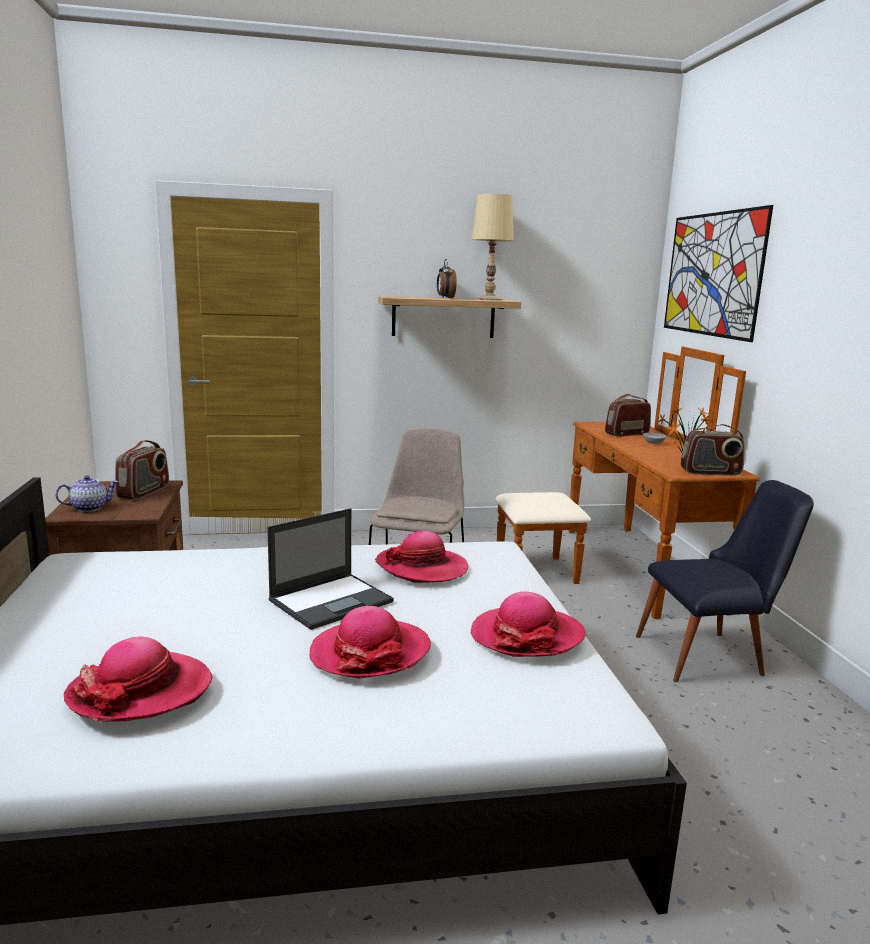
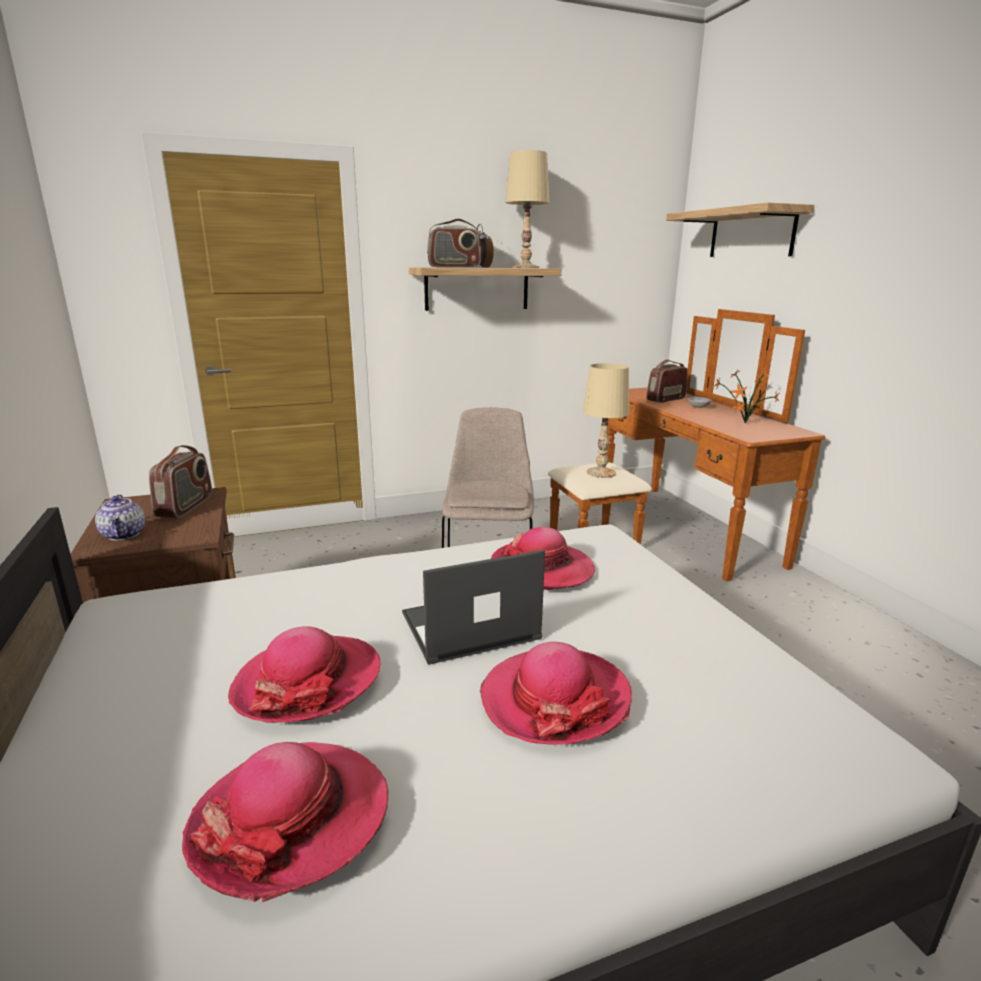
camera: 10 degrees left, 5 degrees up
teapot [55,475,119,512] -> teapot turned 105 degrees clockwise [95,495,145,541]
laptop [267,508,394,630] -> laptop turned 150 degrees counterclockwise [402,550,545,665]
hat [471,592,586,657] -> hat moved to [228,626,381,723]
black chair [636,480,814,682] -> none
picture [664,205,773,342] -> shelf [666,203,814,257]
radio [681,424,745,476] -> radio moved to [427,218,481,268]
none -> beige table lamp [583,363,629,478]

